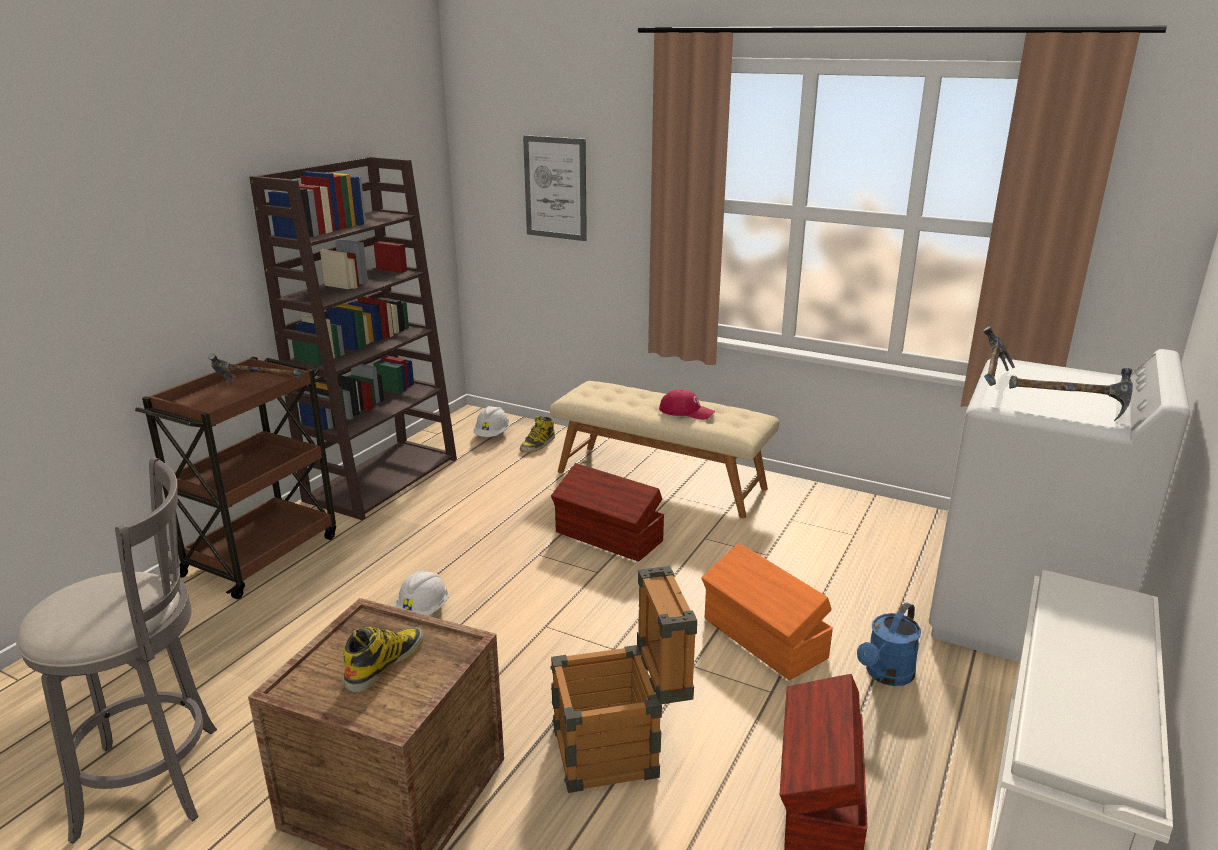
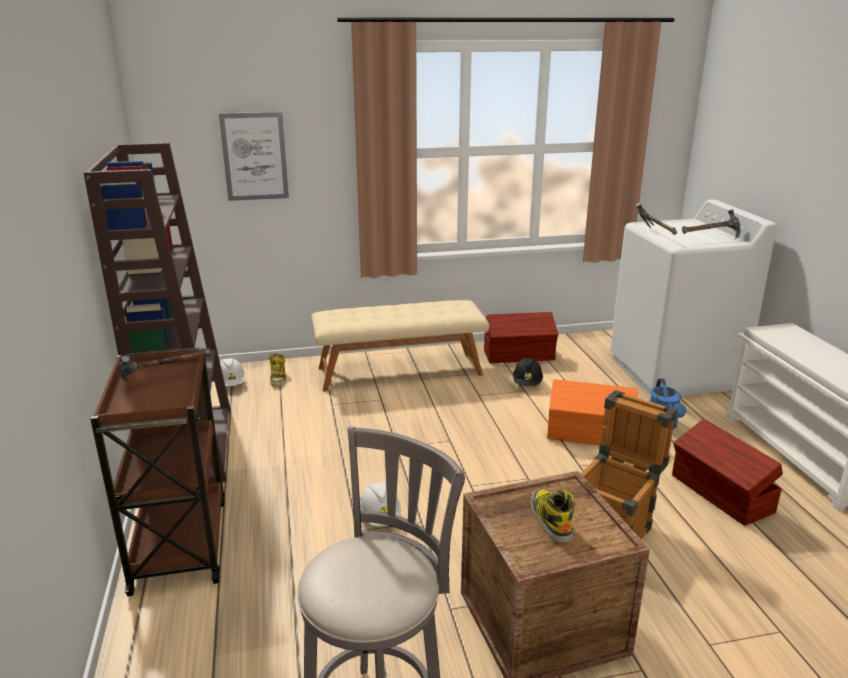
camera: 40 degrees left, 0 degrees up
brown storage box [551,463,664,562] -> brown storage box moved to [484,312,558,363]
red cap [659,389,715,420] -> none
none -> black hard hat [513,358,543,386]

